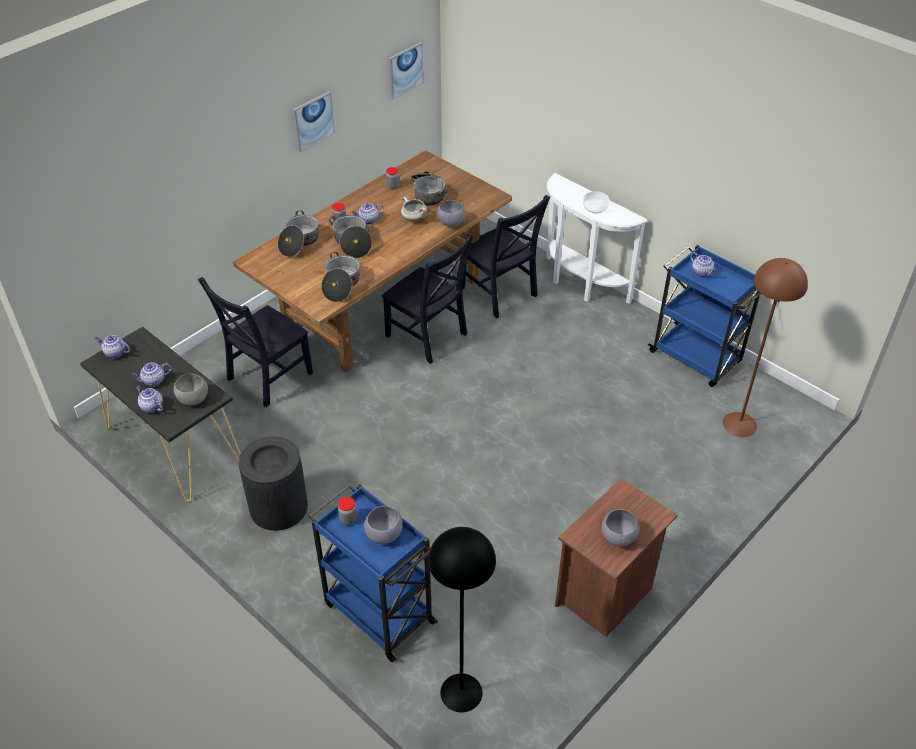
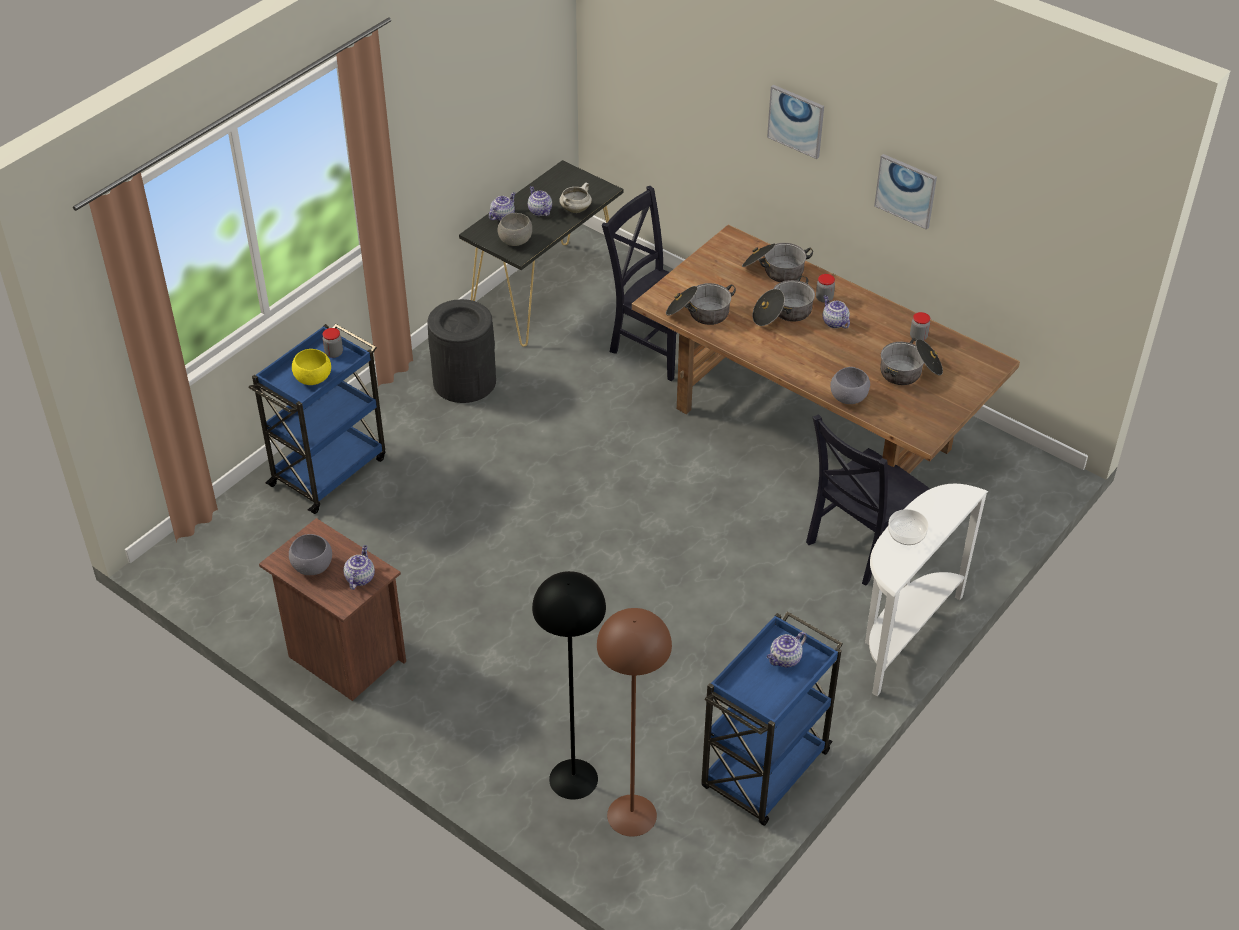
camera: 85 degrees right, 0 degrees up
teapot [95,335,130,359] -> teapot moved to [343,545,375,590]
grey bowl [364,506,403,544] -> yellow bowl [292,349,331,385]
black chair [381,232,474,364] -> none
picture [389,42,424,99] -> picture moved to [767,85,824,159]
white cooking pot [401,197,427,221] -> white cooking pot moved to [559,182,592,213]
black floor lamp [428,527,496,713] -> black floor lamp moved to [532,571,606,800]

